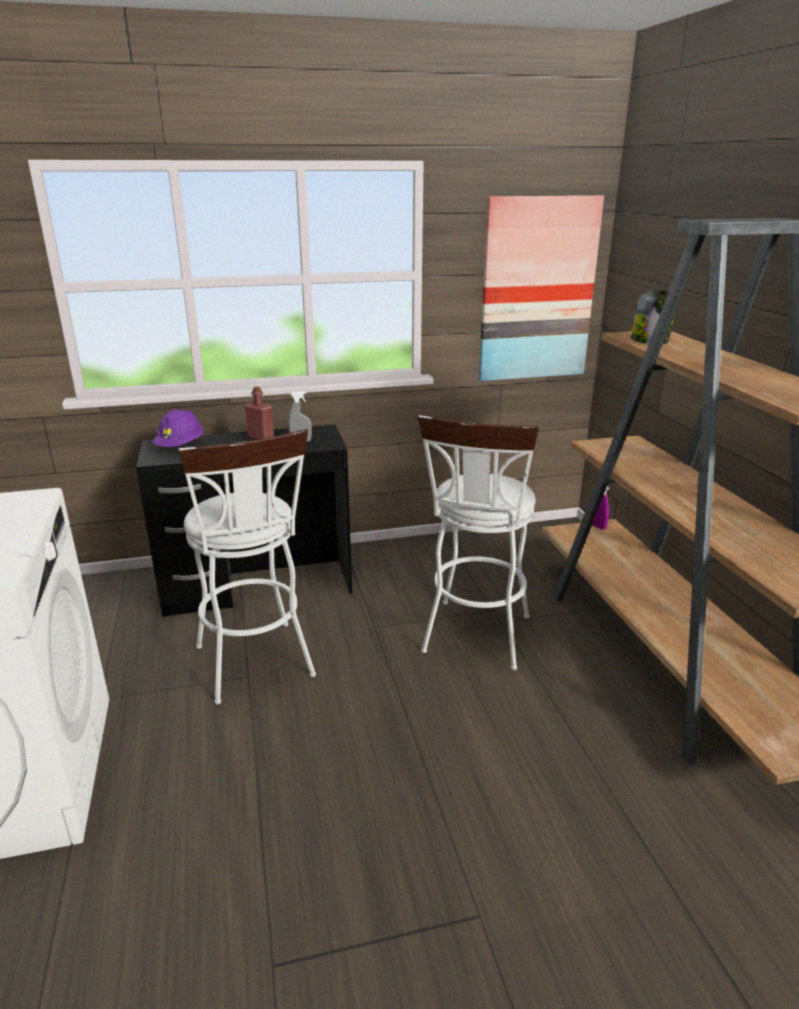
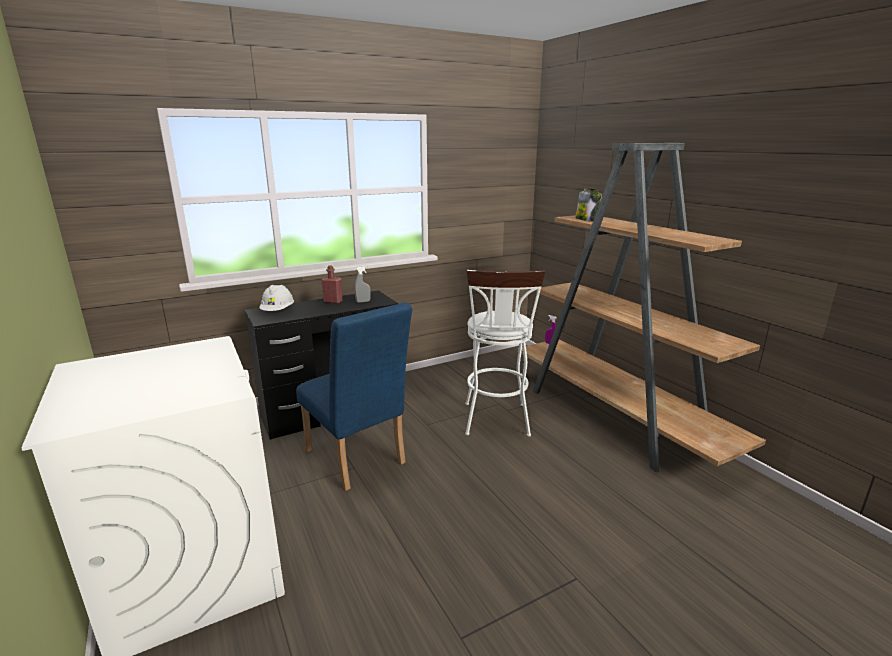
camera: 15 degrees left, 5 degrees down
purple hard hat [153,409,204,447] -> white hard hat [259,285,294,311]
white stool [178,429,316,704] -> blue chair [296,302,412,491]
picture [479,195,604,381] -> none

